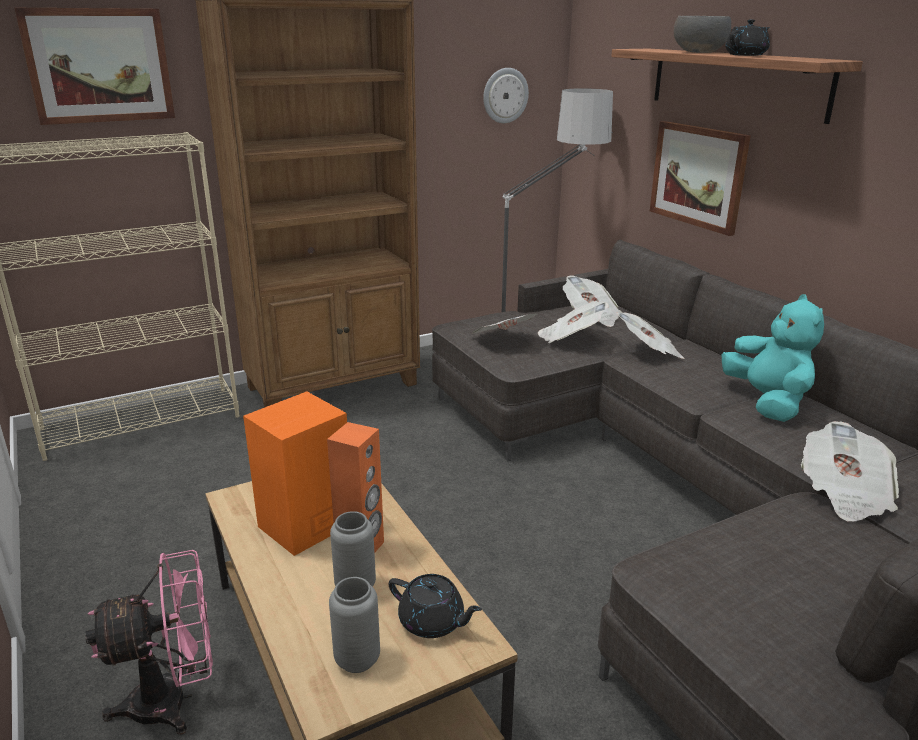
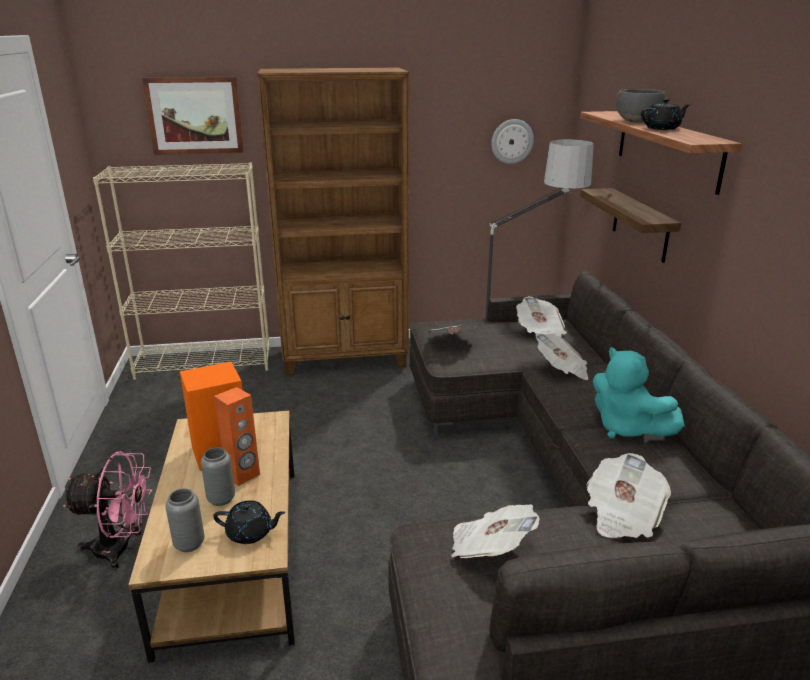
camera: 20 degrees right, 0 degrees up
black teapot [389,574,482,638] -> black teapot turned 45 degrees counterclockwise [213,500,286,544]
newspaper [538,301,609,343] -> newspaper moved to [451,504,540,558]
picture [650,121,751,236] -> shelf [580,188,681,263]
turquoise plush toy [722,294,824,422] -> turquoise plush toy turned 135 degrees clockwise [593,347,685,439]

